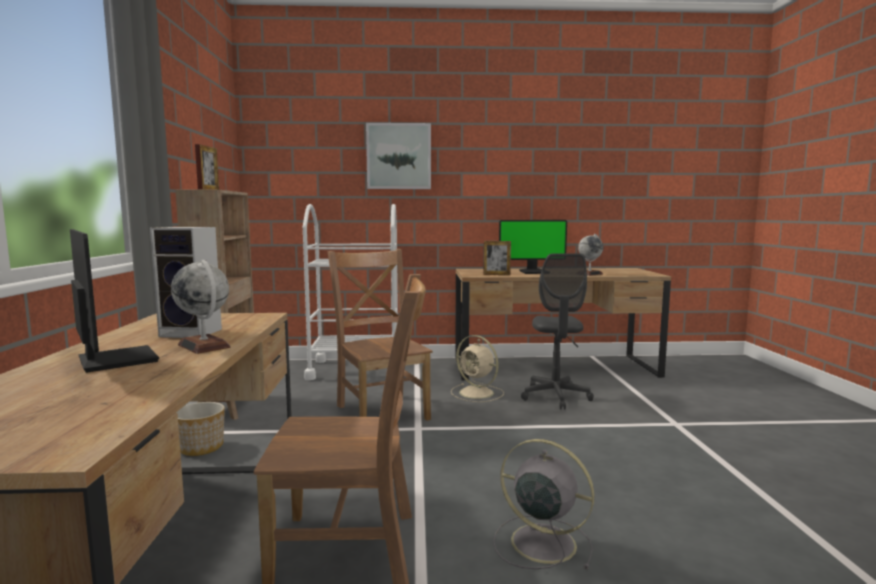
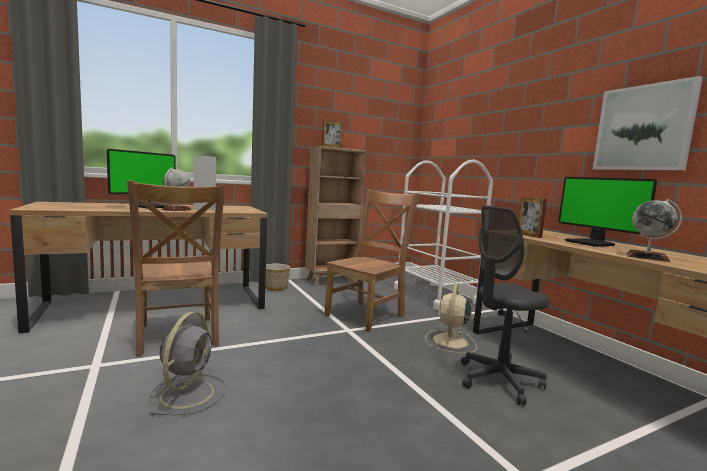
camera: 65 degrees right, 0 degrees up
picture [366,123,431,189] -> picture moved to [593,76,703,171]

